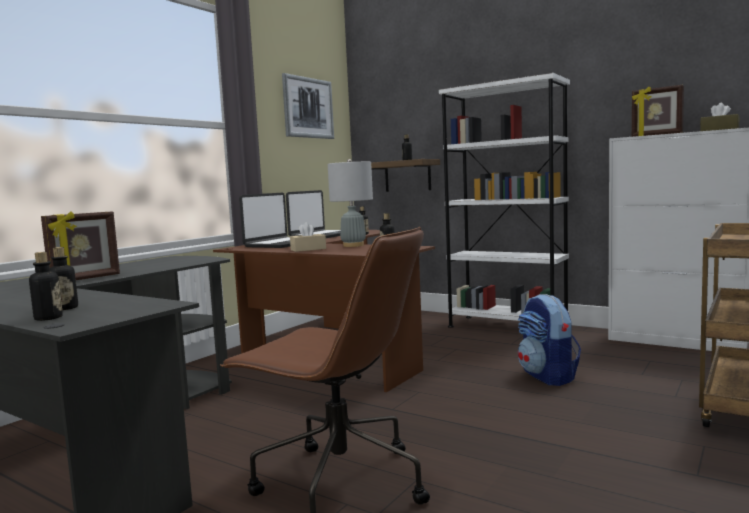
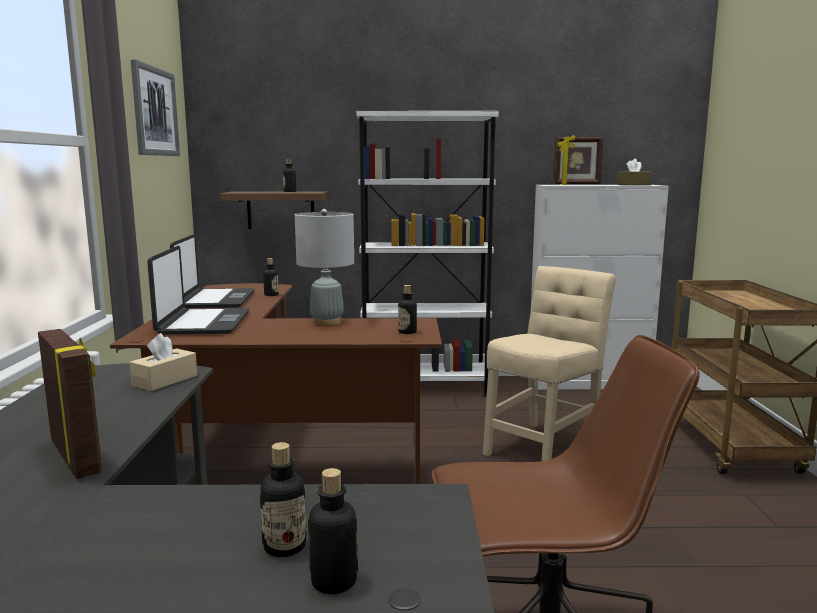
camera: 35 degrees left, 5 degrees up
picture frame [41,212,120,280] -> picture frame turned 45 degrees counterclockwise [38,329,102,479]
beige tissue box [290,222,326,252] -> beige tissue box moved to [129,333,197,391]
backpack [518,294,581,386] -> beige chair [483,266,616,461]

